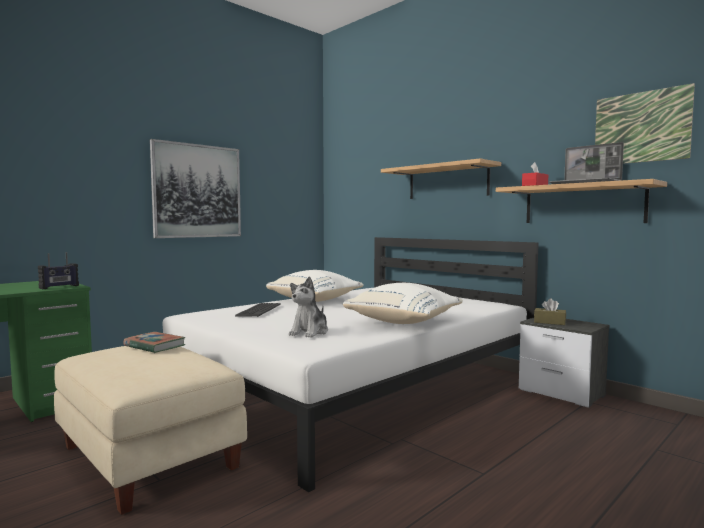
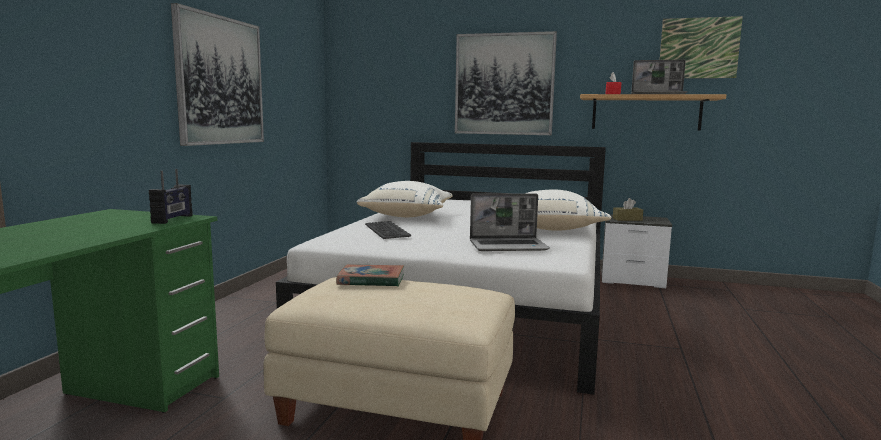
camera: 30 degrees left, 5 degrees up
plush toy [289,276,328,338] -> laptop [470,193,550,251]
shelf [381,158,501,199] -> picture [455,31,557,135]

